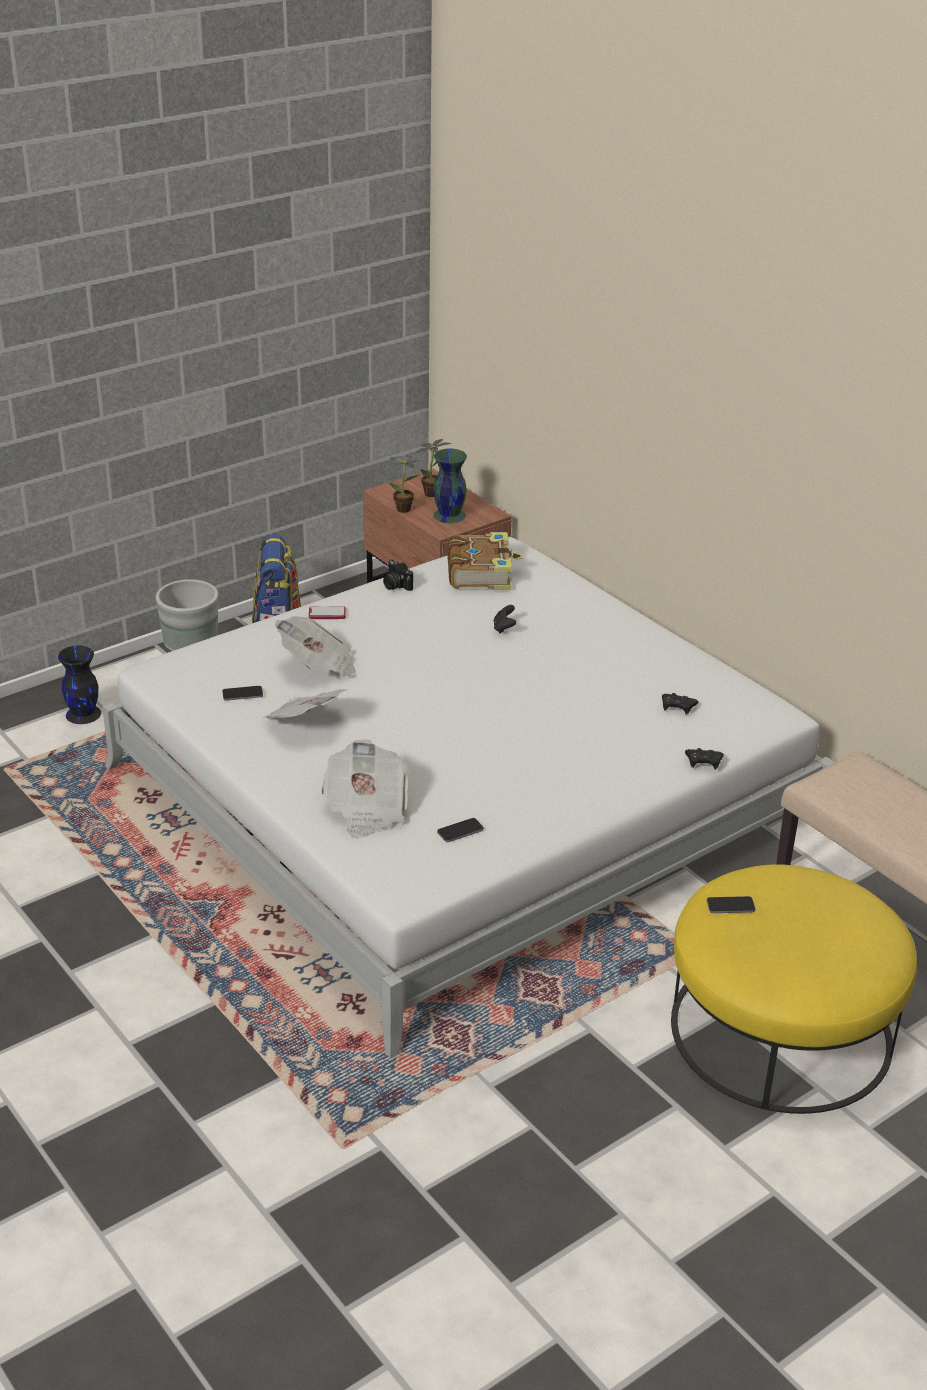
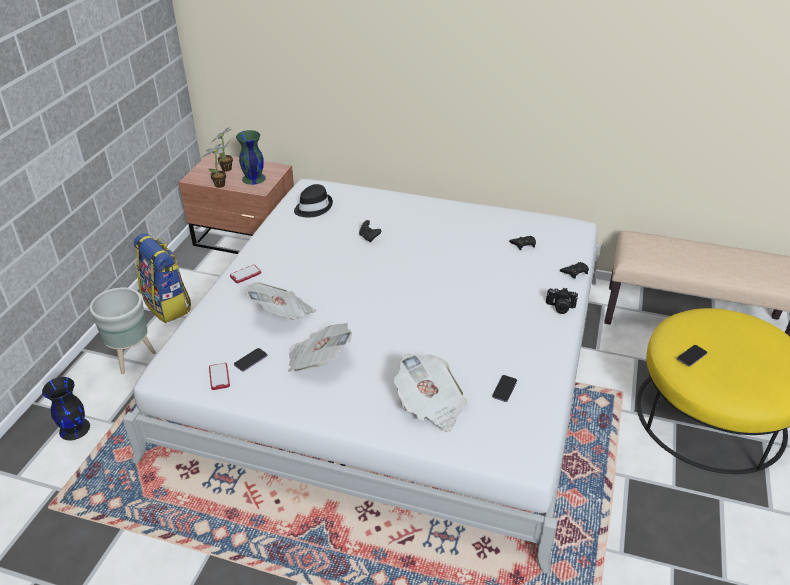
camera: 35 degrees left, 5 degrees up
camera [383,559,413,591] -> camera moved to [546,288,578,314]
book [447,532,523,590] -> black hat [294,184,333,217]
none -> phone [209,363,230,390]

